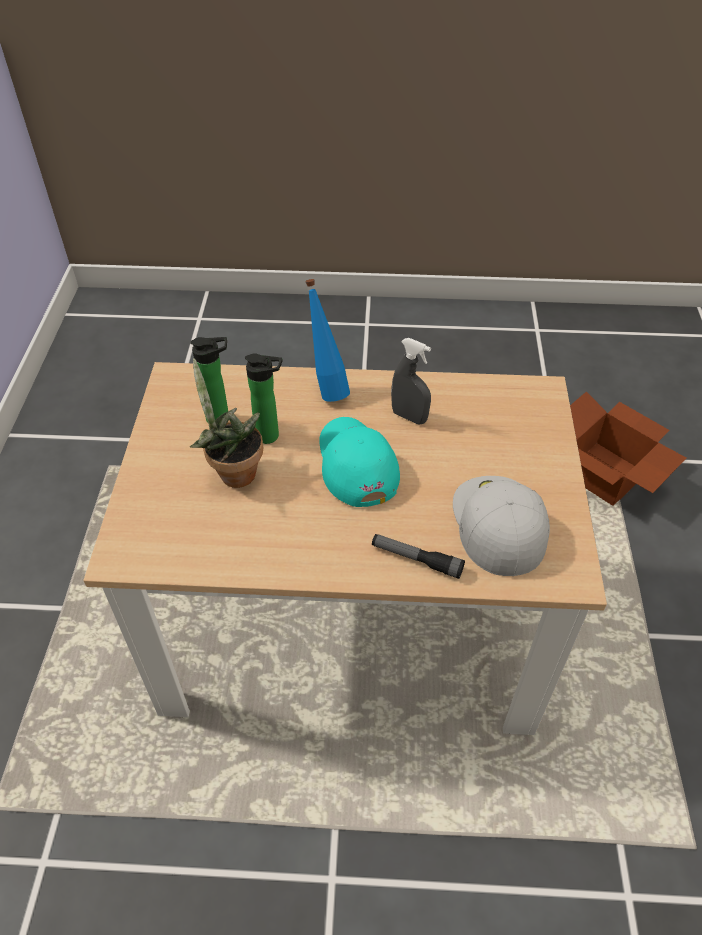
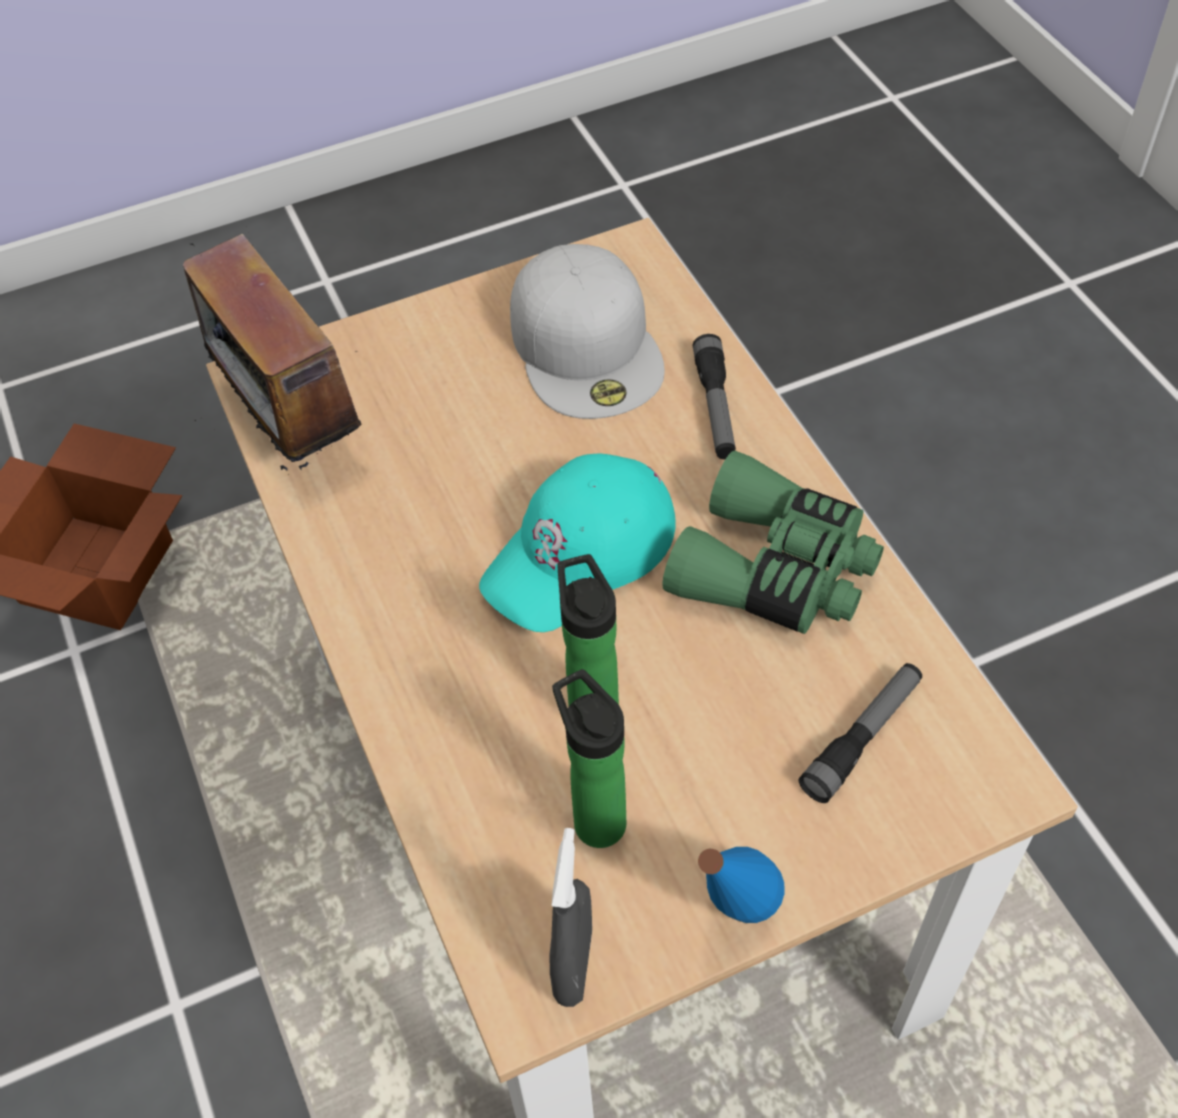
camera: 115 degrees left, 5 degrees up
potted plant [190,358,263,488] -> none
blue bottle [305,279,350,402] -> blue bottle moved to [698,847,785,923]
grey spray bottle [391,338,431,424] -> grey spray bottle moved to [549,828,592,1007]
white cap [453,476,550,576] -> white cap turned 75 degrees counterclockwise [510,244,665,419]
none -> radio [183,231,362,475]
none -> green binoculars [662,451,884,634]
none -> flashlight [798,663,922,803]

